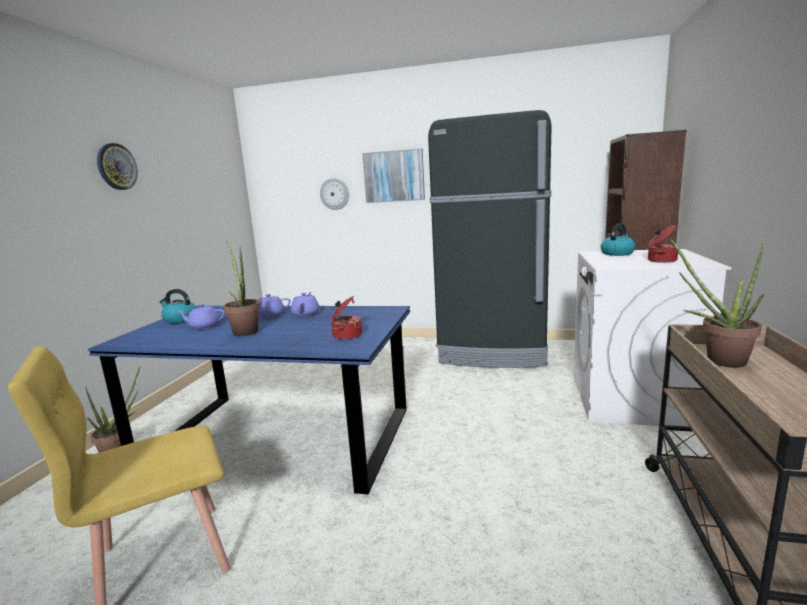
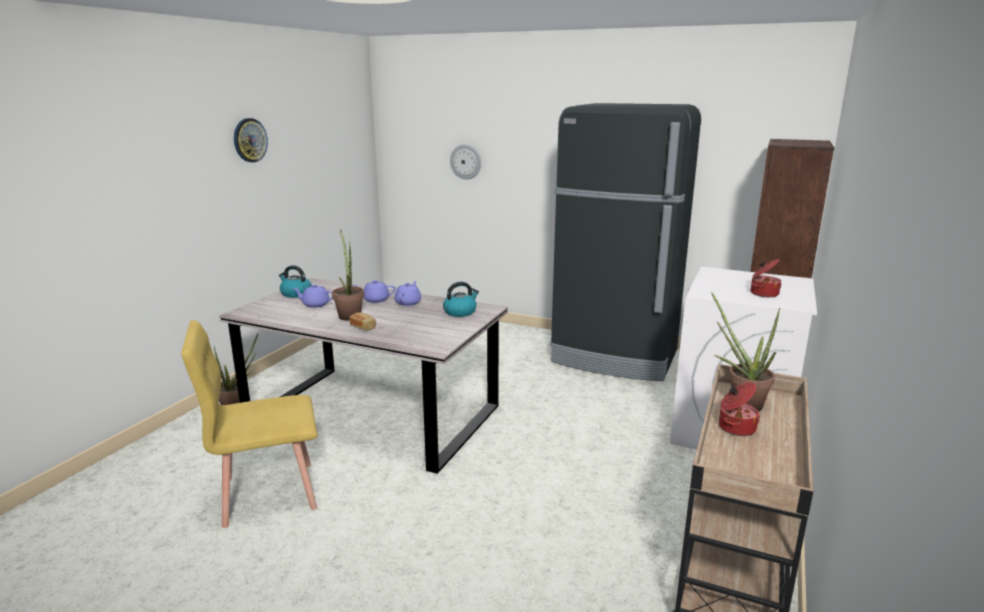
camera: 10 degrees right, 5 degrees up
blue dining table [88,306,410,494] -> grey dining table [219,278,508,474]
cooking pot [331,296,362,340] -> cooking pot moved to [719,382,760,436]
picture [362,149,425,203] -> none
kettle [601,223,636,256] -> kettle moved to [443,282,479,317]
none -> bread [349,313,376,330]

